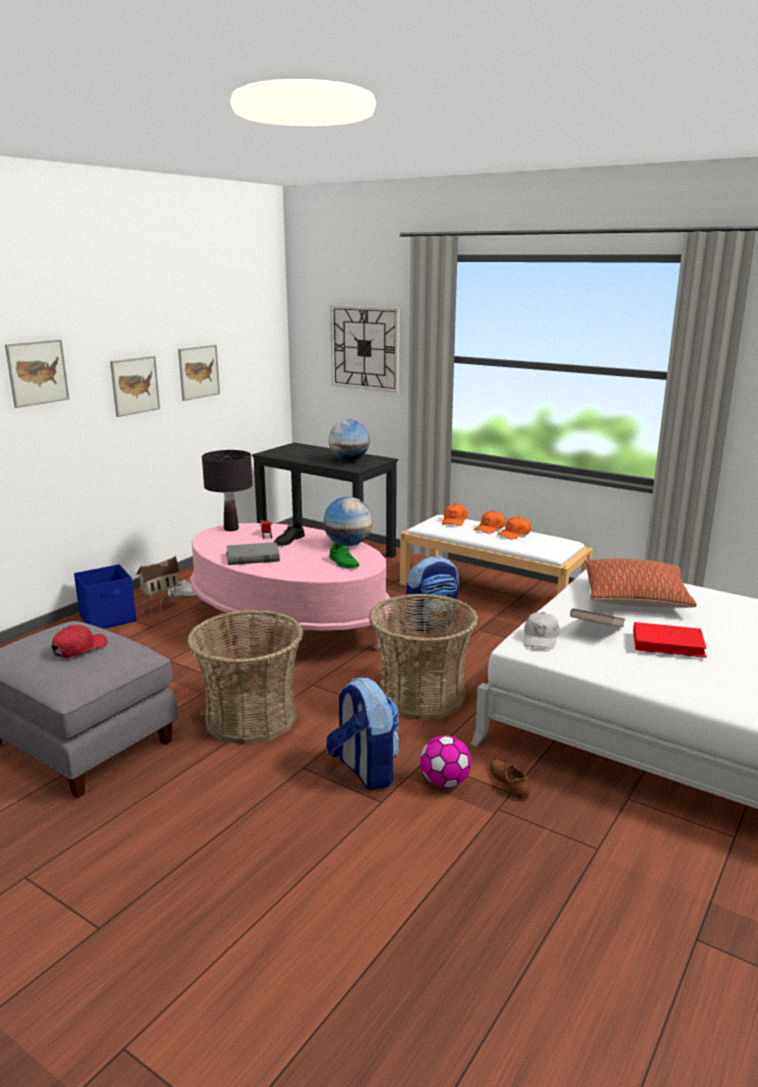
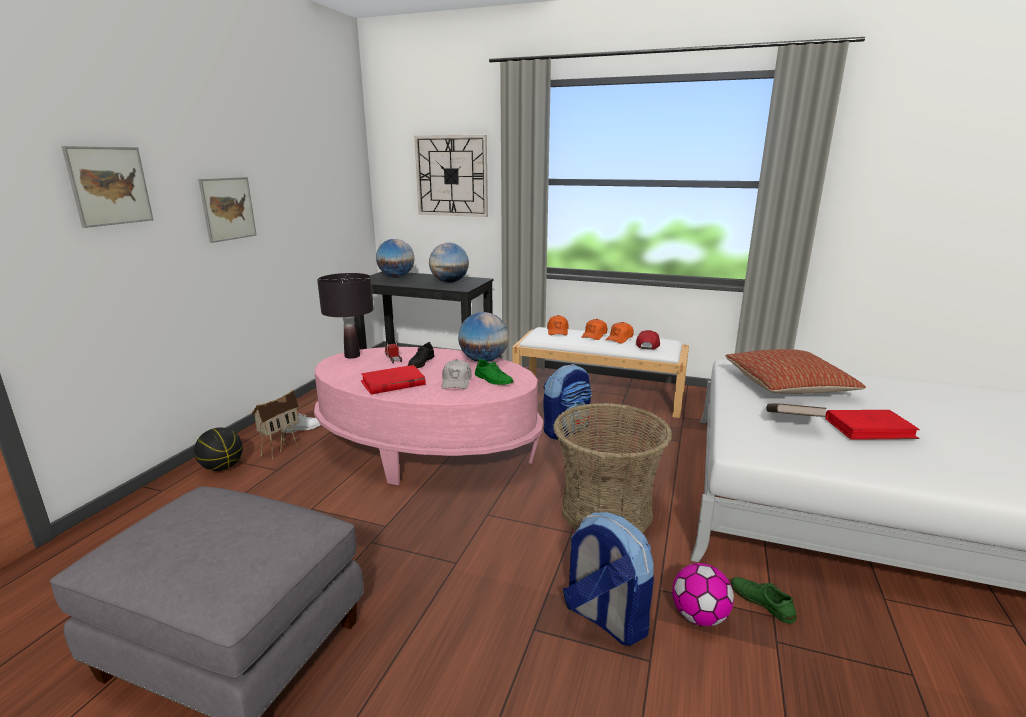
camera: 15 degrees left, 0 degrees up
red cap [51,625,108,658] -> red cap moved to [636,330,660,350]
blue storage box [74,564,136,629] -> basketball [194,428,243,471]
picture [178,345,220,401] -> none
basket [187,610,304,745] -> none
grey book [226,542,280,565] -> red book [361,365,426,394]
brown shoe [490,759,529,799] -> green shoe [730,577,796,624]
white cap [523,612,559,649] -> white cap moved to [442,359,472,389]
none -> globe [376,239,415,277]

